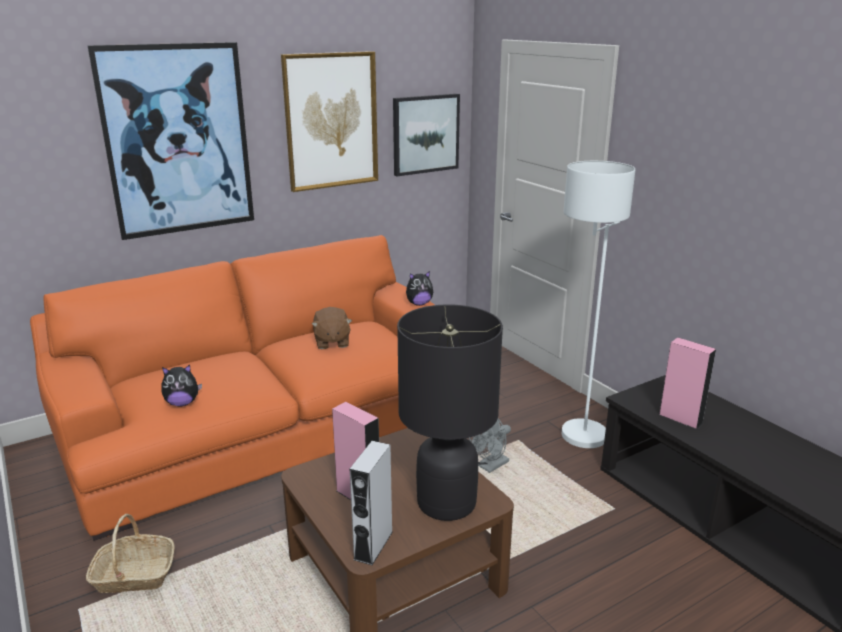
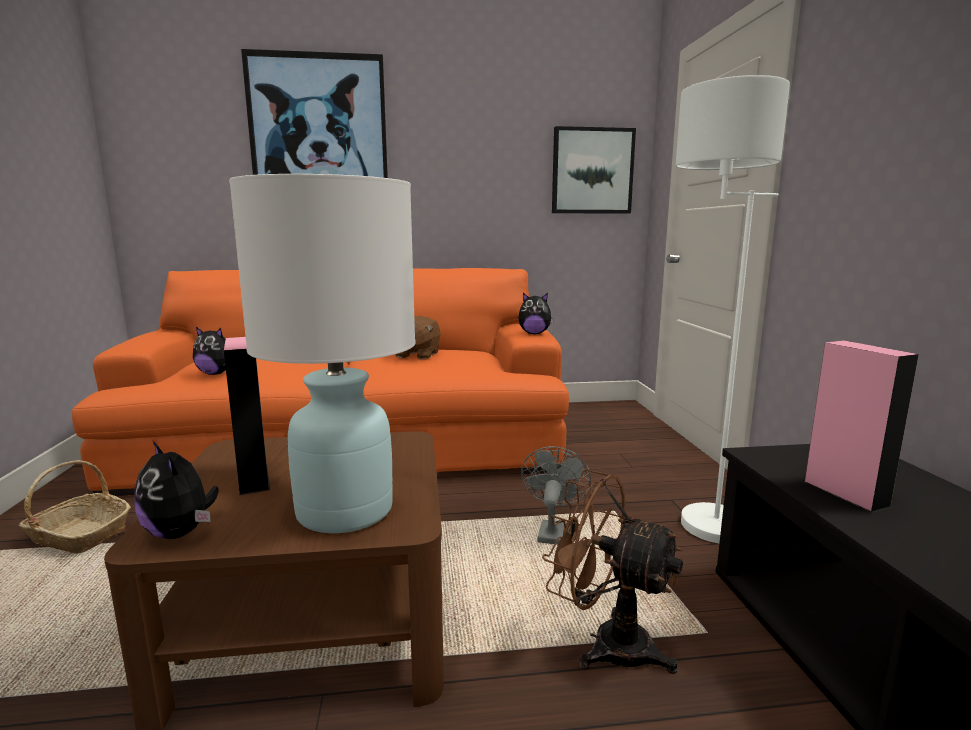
camera: 25 degrees right, 10 degrees down
picture [281,51,378,192] -> none
grey speaker [350,441,393,565] -> plush toy [134,441,219,539]
black table lamp [397,304,503,521] -> white table lamp [229,174,416,533]
grey fan [469,418,511,473] -> grey fan turned 120 degrees clockwise [521,446,591,545]
none -> brown fan [542,469,683,674]

